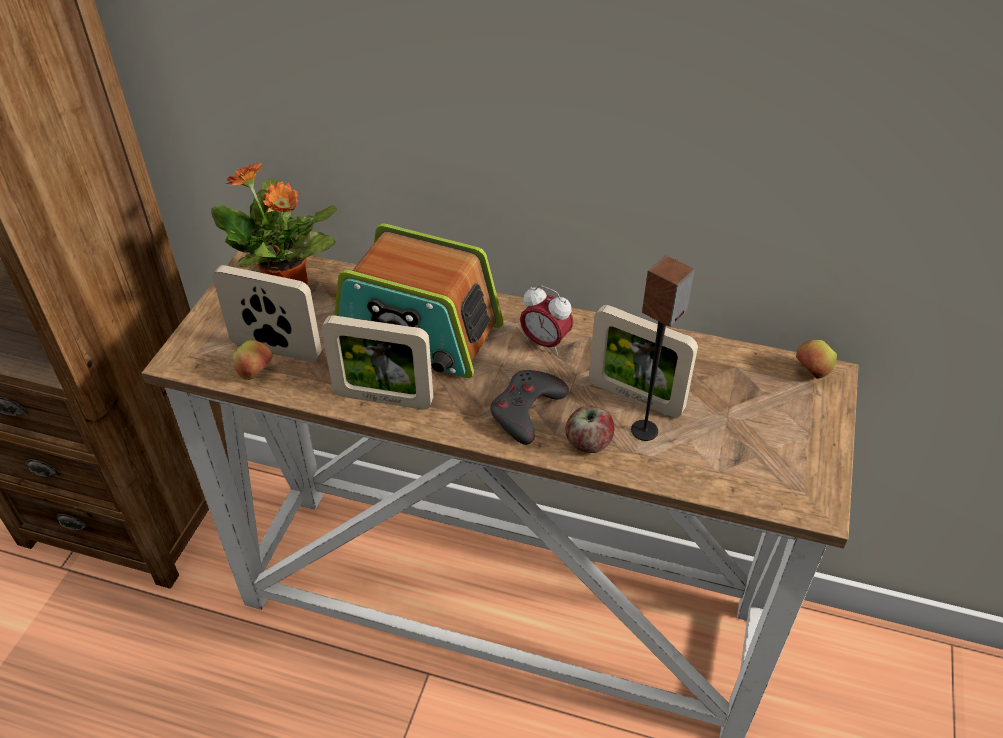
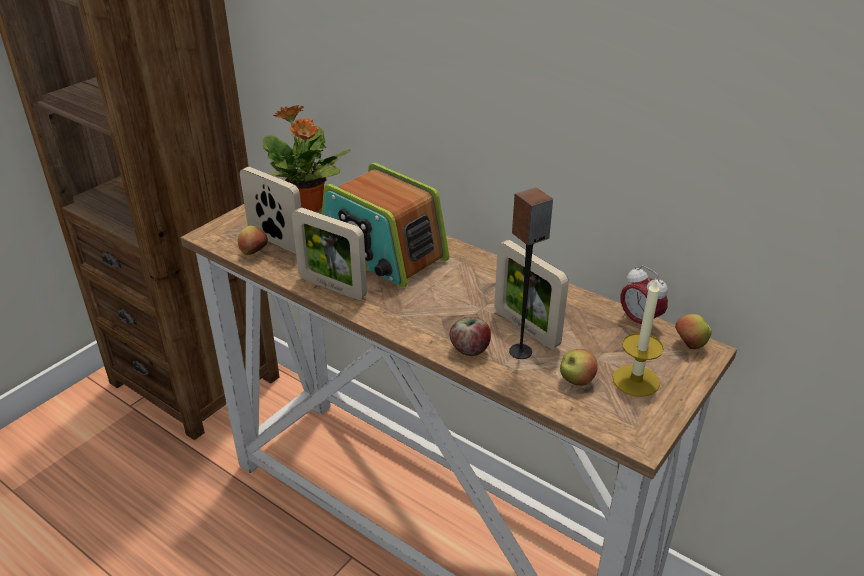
camera: 20 degrees right, 10 degrees down
grey game controller [490,370,569,445] -> none
alarm clock [520,285,573,354] -> alarm clock moved to [620,266,668,324]
none -> apple [560,349,598,386]
none -> candle [613,280,664,397]

